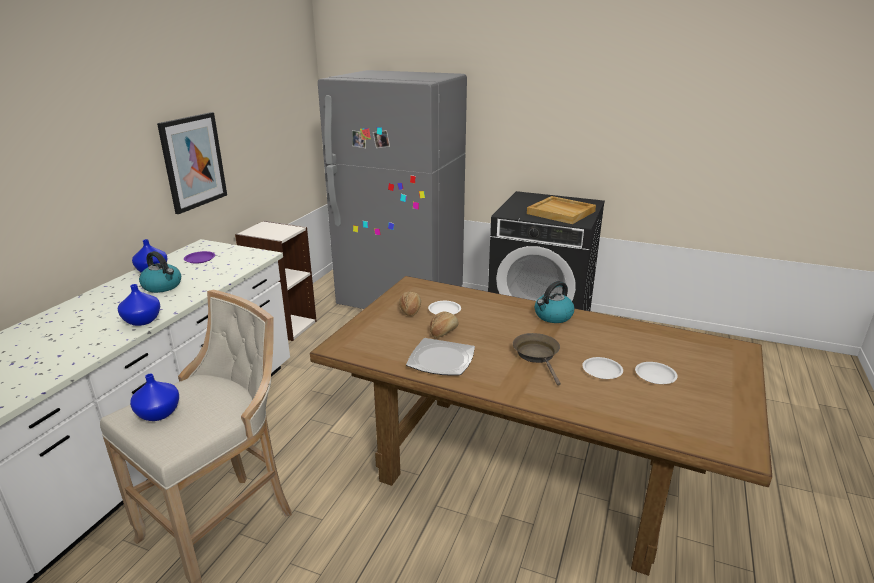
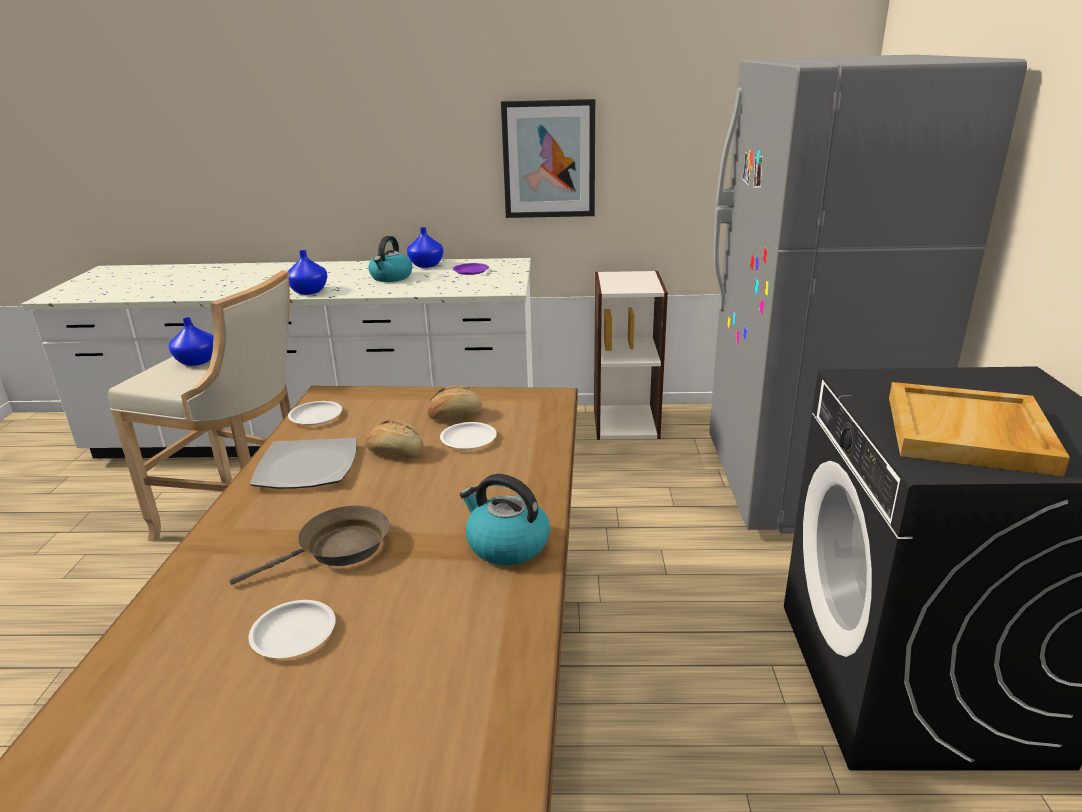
camera: 70 degrees right, 0 degrees up
white plate [635,362,678,384] -> white plate moved to [288,401,342,425]

